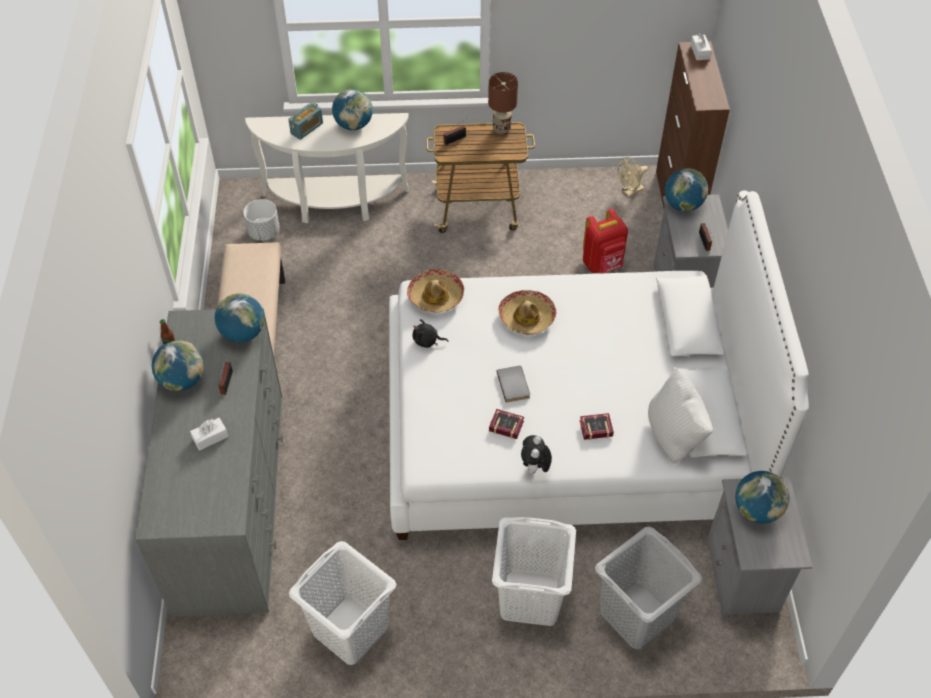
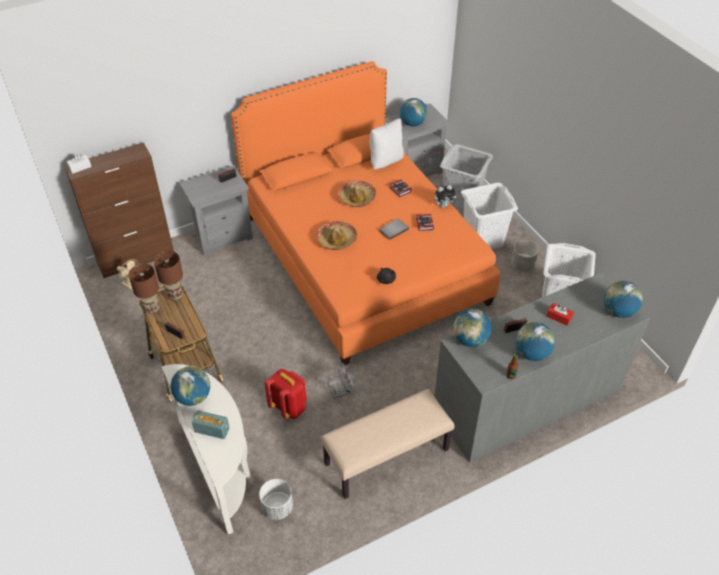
camera: 115 degrees left, 5 degrees down
white tissue box [190,418,228,451] -> red tissue box [546,303,574,326]
white bed [389,190,809,540] -> orange bed [231,61,500,365]
hat [407,269,464,312] -> hat moved to [338,181,376,207]
red backpack [583,209,628,273] -> red backpack moved to [265,369,308,419]
globe [665,168,708,212] -> globe moved to [604,281,643,318]
none -> brown table lamp [154,251,183,301]
none -> grey fan [327,362,356,399]
none -> grey planter [511,240,539,271]

